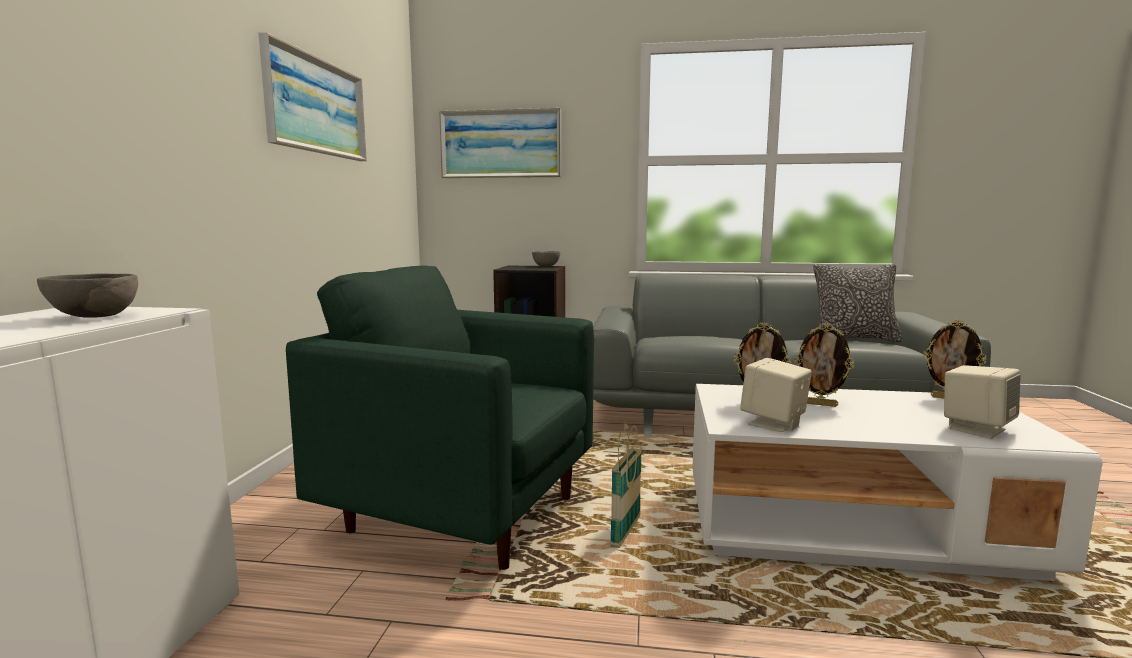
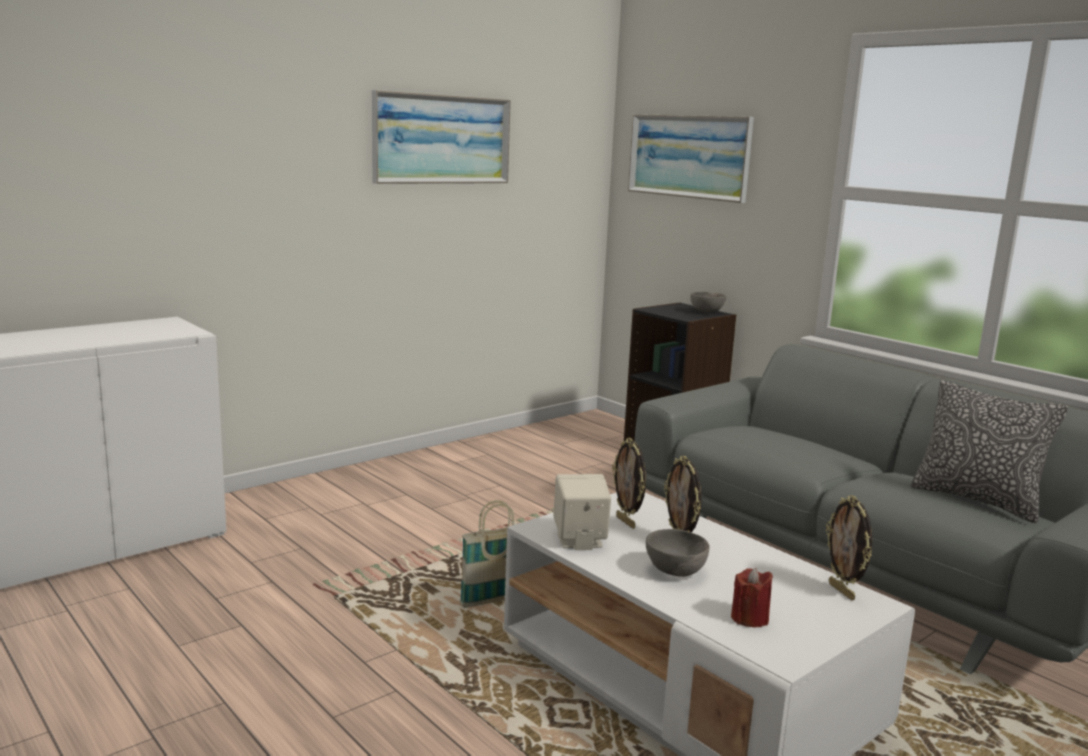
camera: 40 degrees right, 5 degrees up
grey bowl [37,274,138,318] -> grey bowl moved to [646,529,710,577]
green armchair [286,265,594,570] -> none
beige speaker [944,365,1021,439] -> red candle [731,568,773,627]

